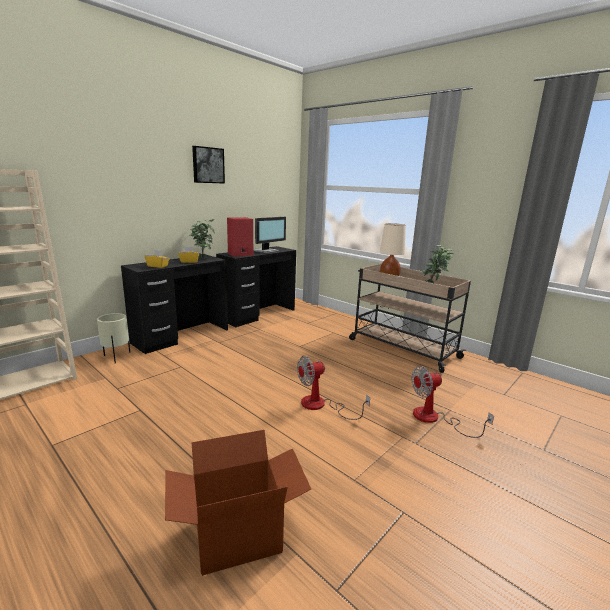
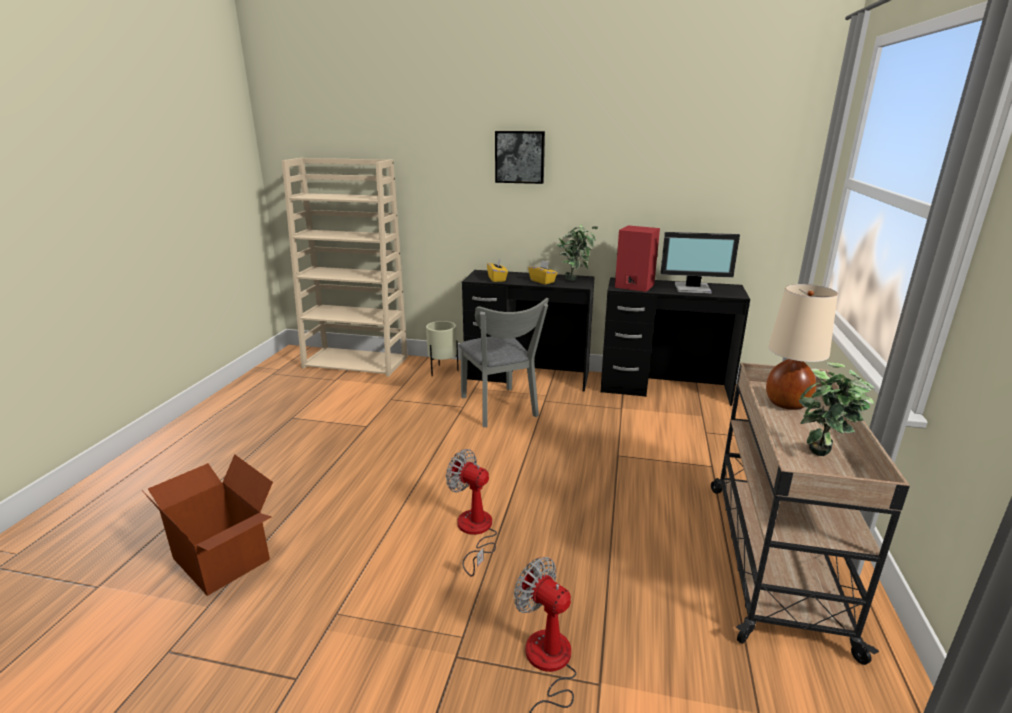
camera: 60 degrees right, 5 degrees up
picture [192,146,225,184] -> picture moved to [495,131,545,184]
none -> grey chair [459,298,549,427]

